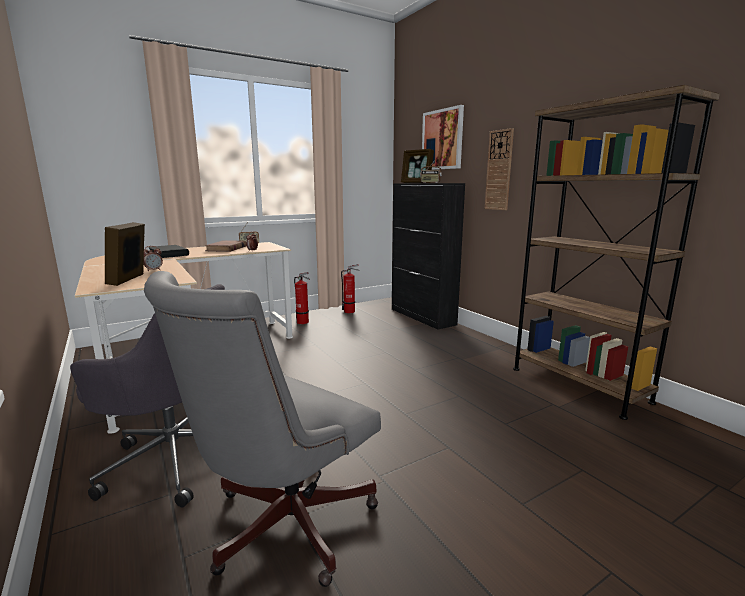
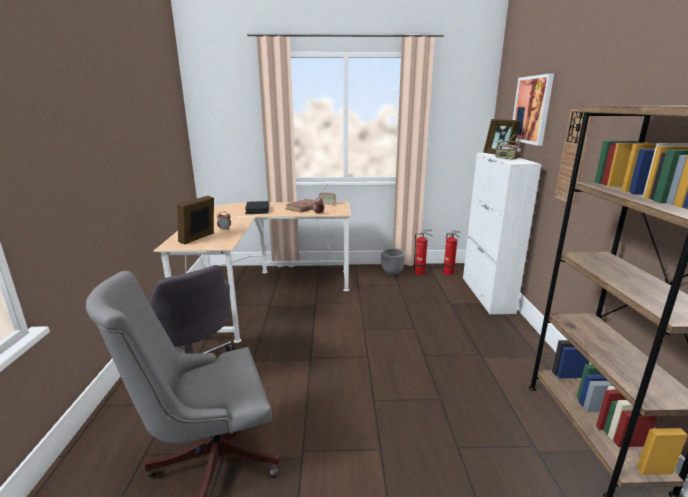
camera: 30 degrees right, 5 degrees up
fire extinguisher [294,272,310,324] -> fire extinguisher moved to [443,231,460,275]
black cabinet [392,183,465,330] -> white cabinet [463,153,542,314]
none -> grey planter [381,249,405,275]

